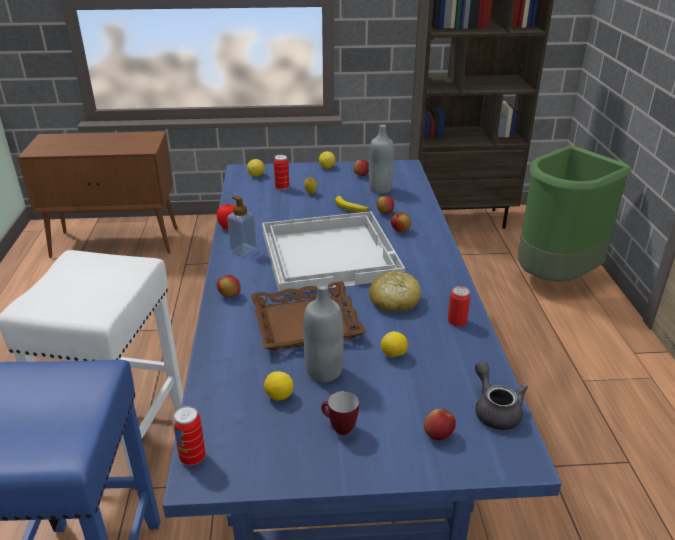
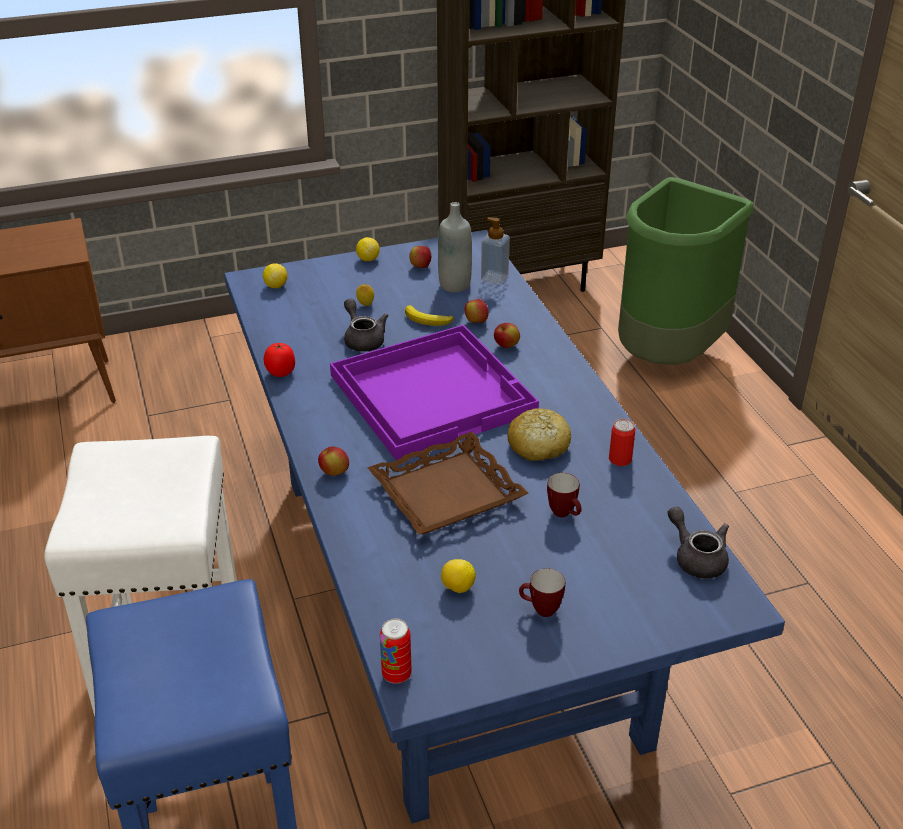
camera: 15 degrees left, 5 degrees up
soap dispenser [227,196,257,256] -> soap dispenser moved to [481,217,510,284]
white tray [262,211,405,294] -> purple tray [330,325,539,460]
can [274,155,289,190] -> none
grey bottle [303,284,344,383] -> none
lemon [381,331,408,358] -> mug [547,473,581,517]
apple [424,409,456,441] -> none
none -> grey teapot [344,298,388,352]

